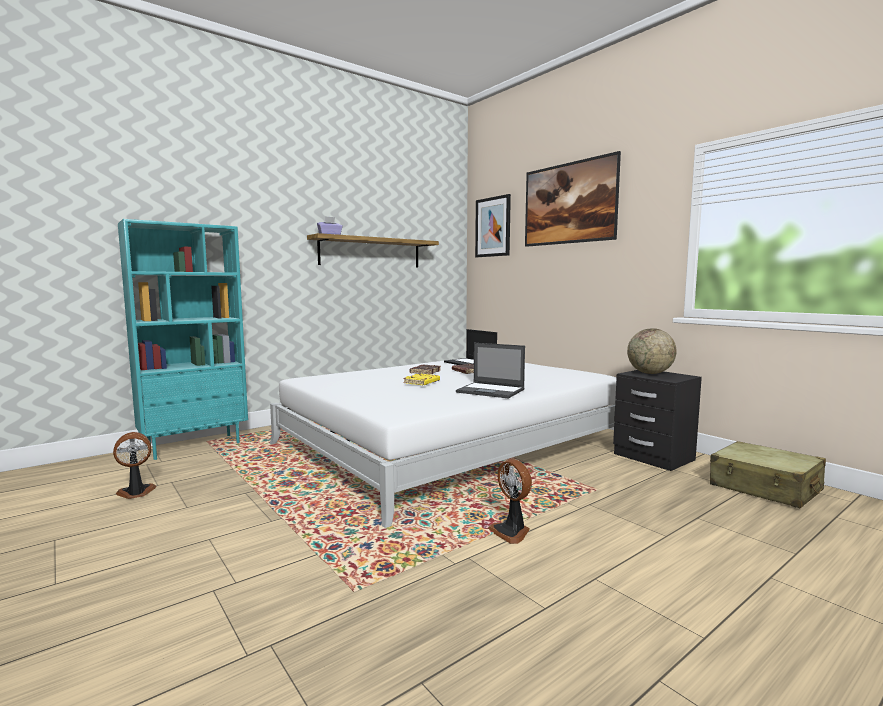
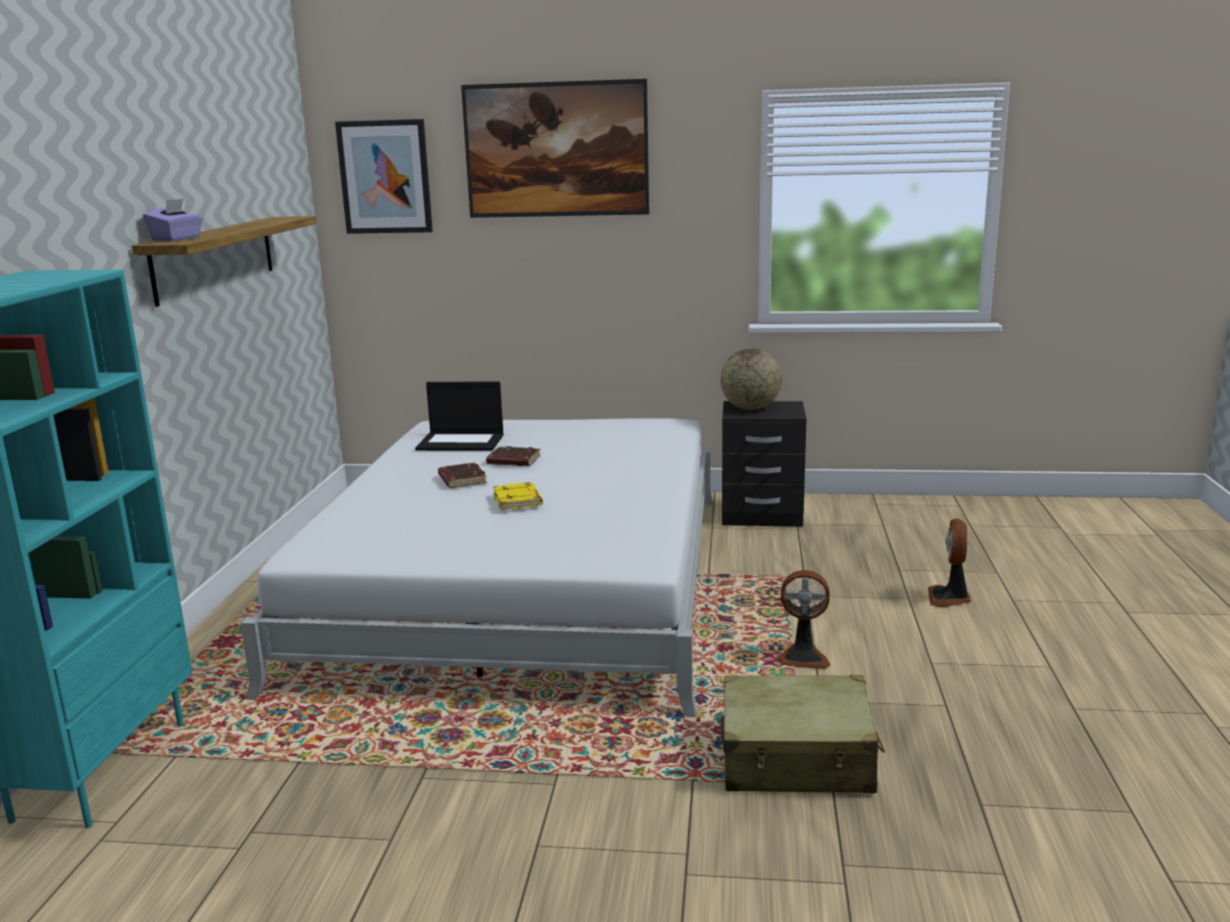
camera: 45 degrees left, 10 degrees up
fan [113,432,157,499] -> fan moved to [928,519,971,607]
laptop [456,343,525,399] -> none
beige suitcase [710,441,826,508] -> beige suitcase moved to [721,675,885,793]

